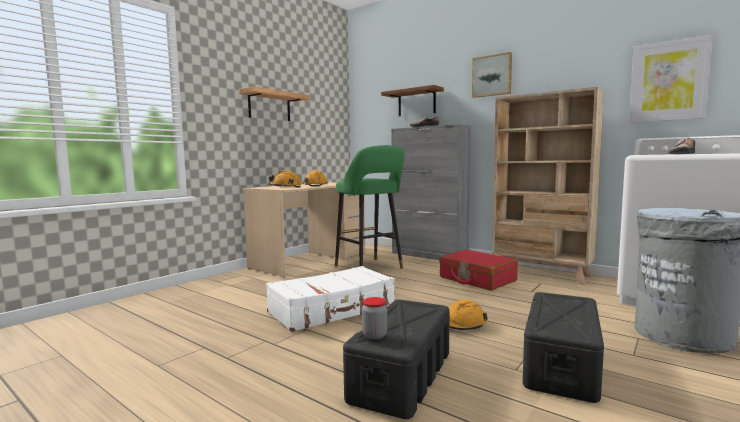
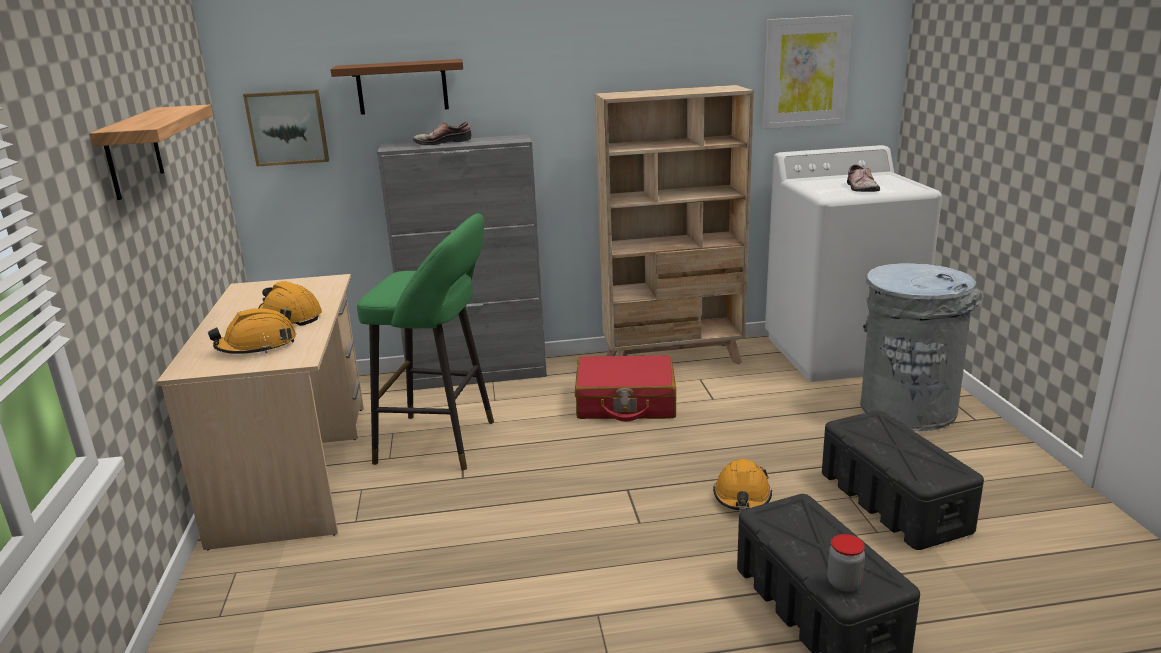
camera: 45 degrees left, 15 degrees up
white suitcase [266,266,395,332] -> none
picture [472,52,512,98] -> picture moved to [243,89,329,167]

